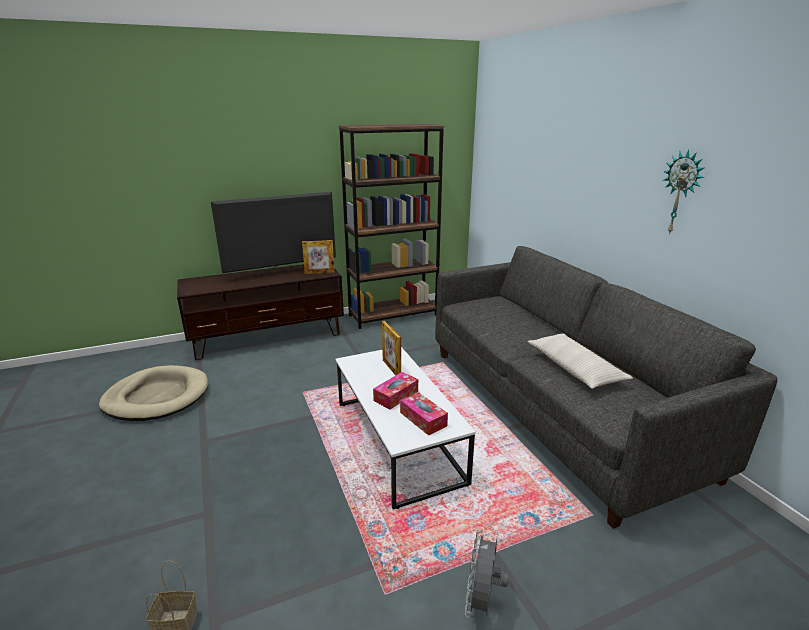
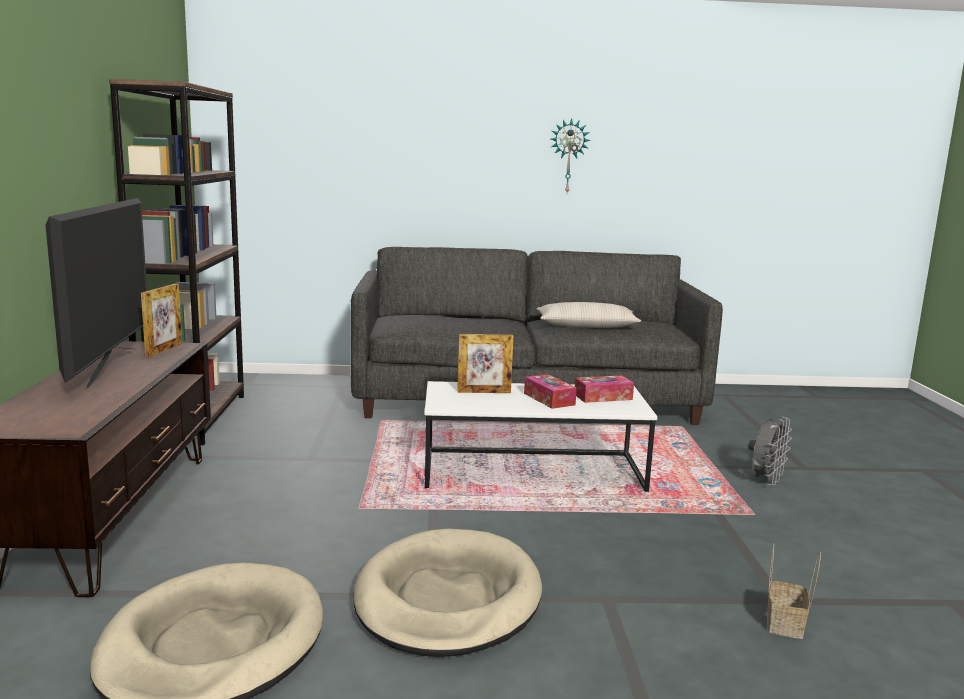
camera: 70 degrees left, 10 degrees down
grey fan [465,531,509,618] -> grey fan turned 90 degrees counterclockwise [748,417,792,485]
none -> beige dog bed [353,529,542,657]

